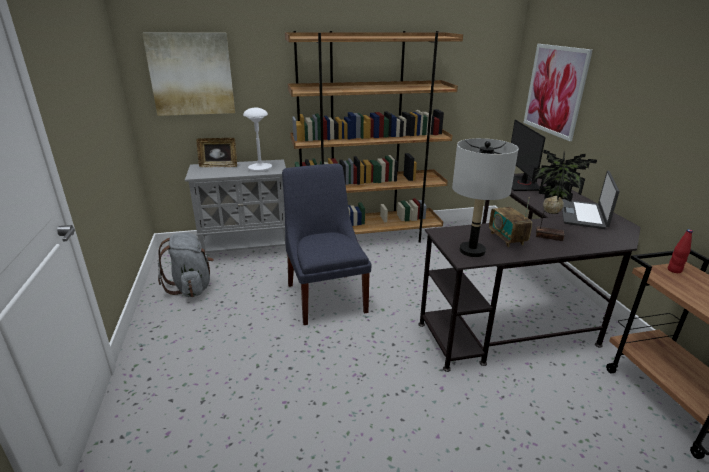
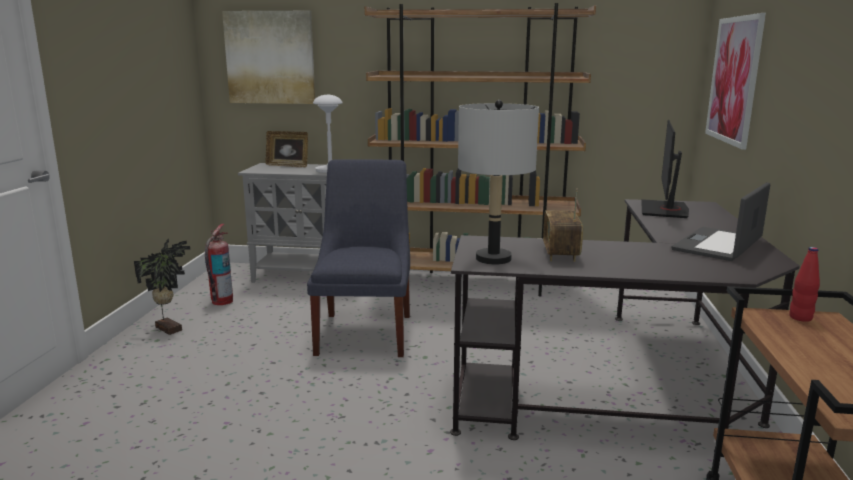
camera: 20 degrees right, 10 degrees down
grey backpack [158,233,214,297] -> fire extinguisher [205,224,233,305]
potted plant [531,150,597,241] -> potted plant moved to [134,239,190,335]

